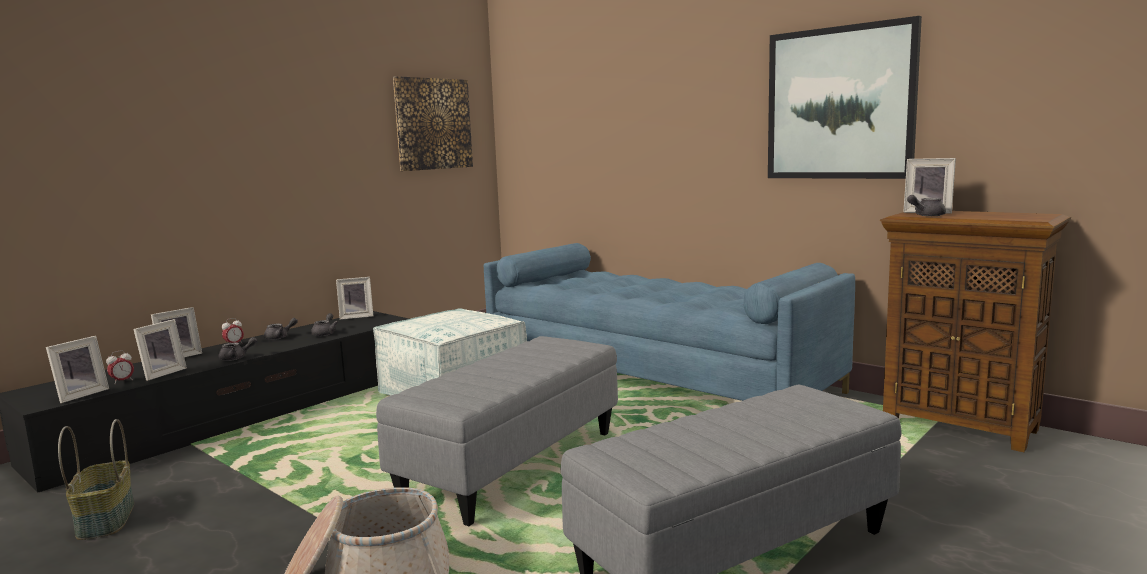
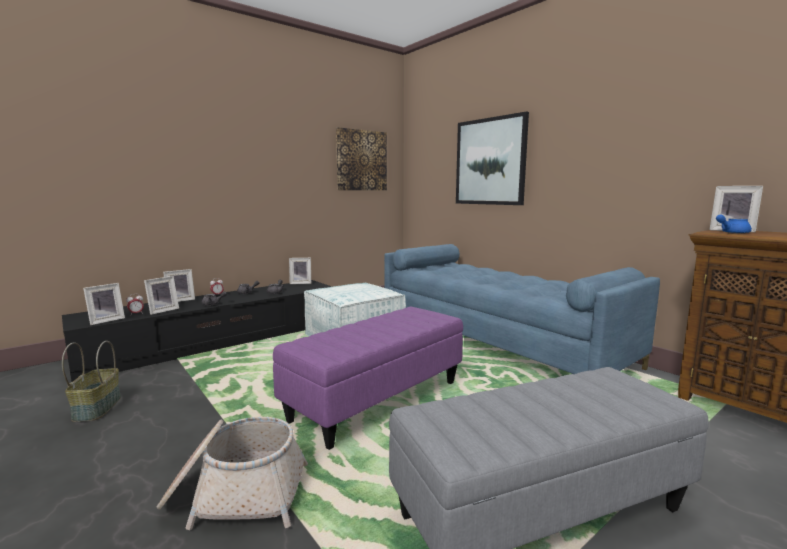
camera: 10 degrees right, 0 degrees up
grey ottoman [376,336,618,526] -> purple ottoman [273,307,463,450]
picture [768,16,922,179] -> picture moved to [456,111,529,205]
grey teapot [907,195,946,216] -> blue teapot [716,214,752,234]

